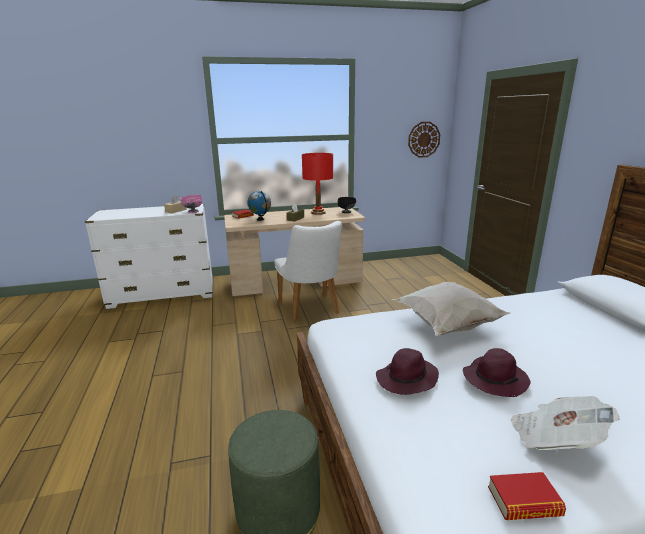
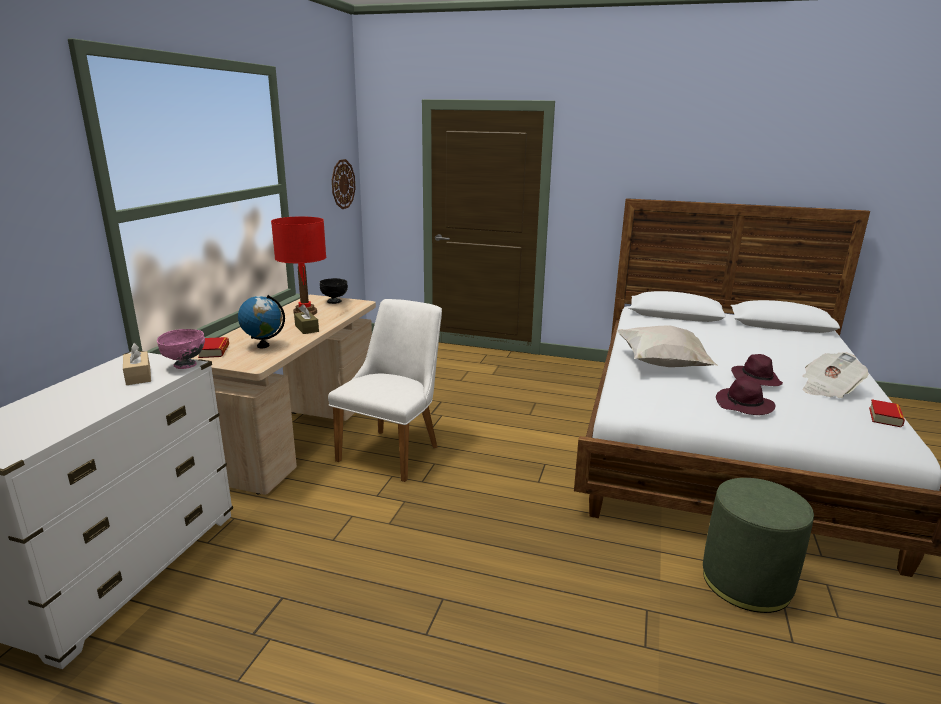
camera: 60 degrees left, 0 degrees up
white chair [274,221,342,322] -> white chair turned 75 degrees counterclockwise [328,299,442,482]

